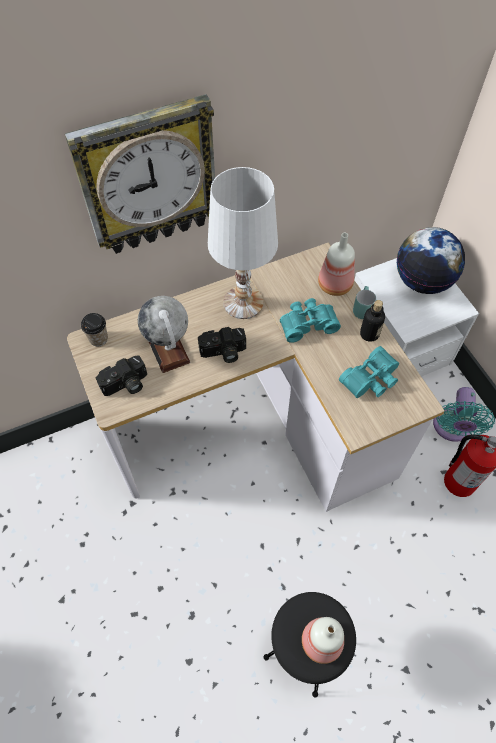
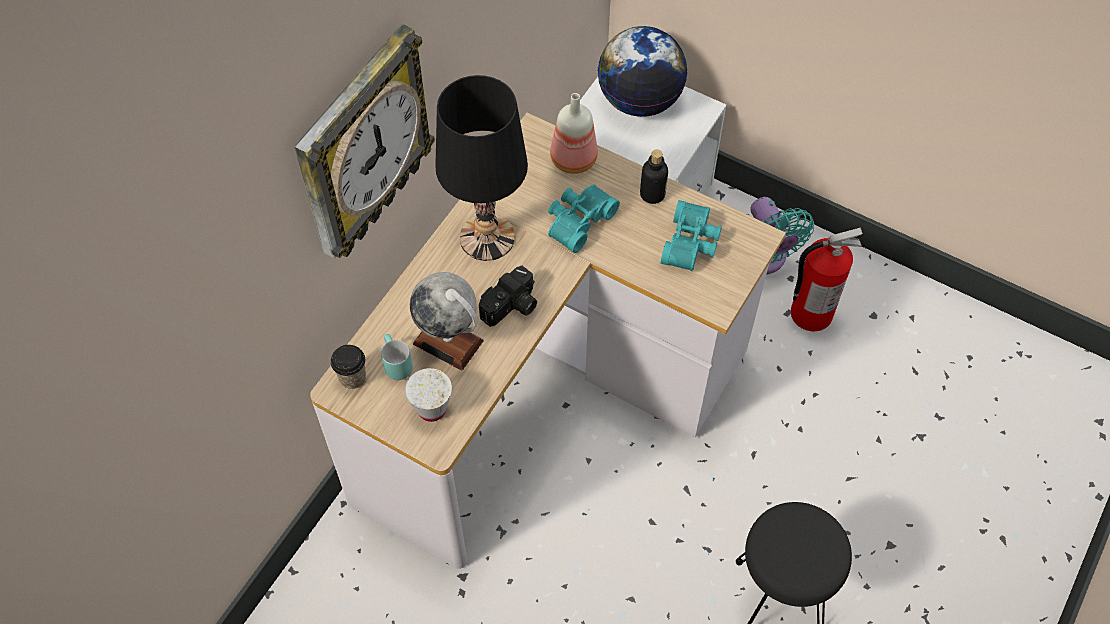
camera: 35 degrees left, 0 degrees up
camera [96,355,147,396] -> white cup [405,368,452,422]
white table lamp [208,167,278,319] -> black table lamp [435,75,528,261]
bottle [302,617,344,664] -> none
turquoise mug [353,286,376,319] -> turquoise mug moved to [381,334,413,380]

